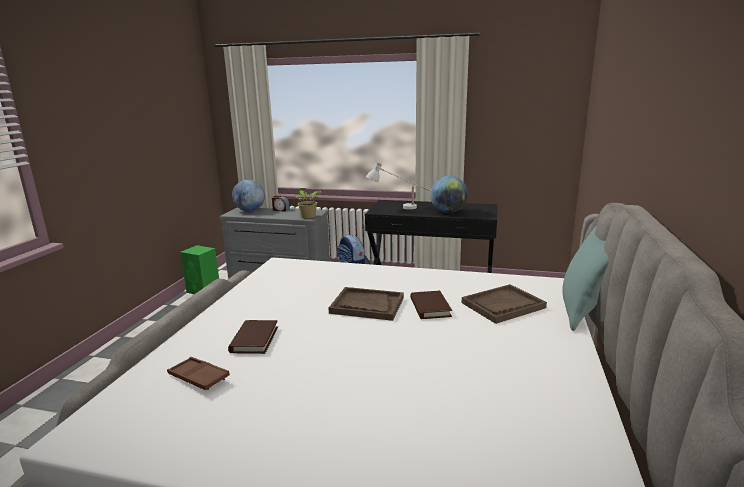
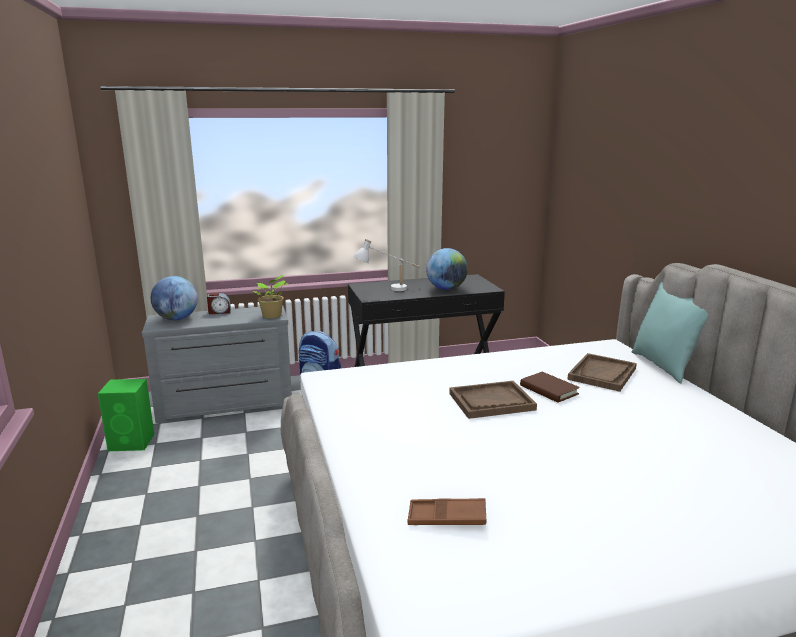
camera: 30 degrees left, 0 degrees up
brown book [228,320,278,354] -> none

